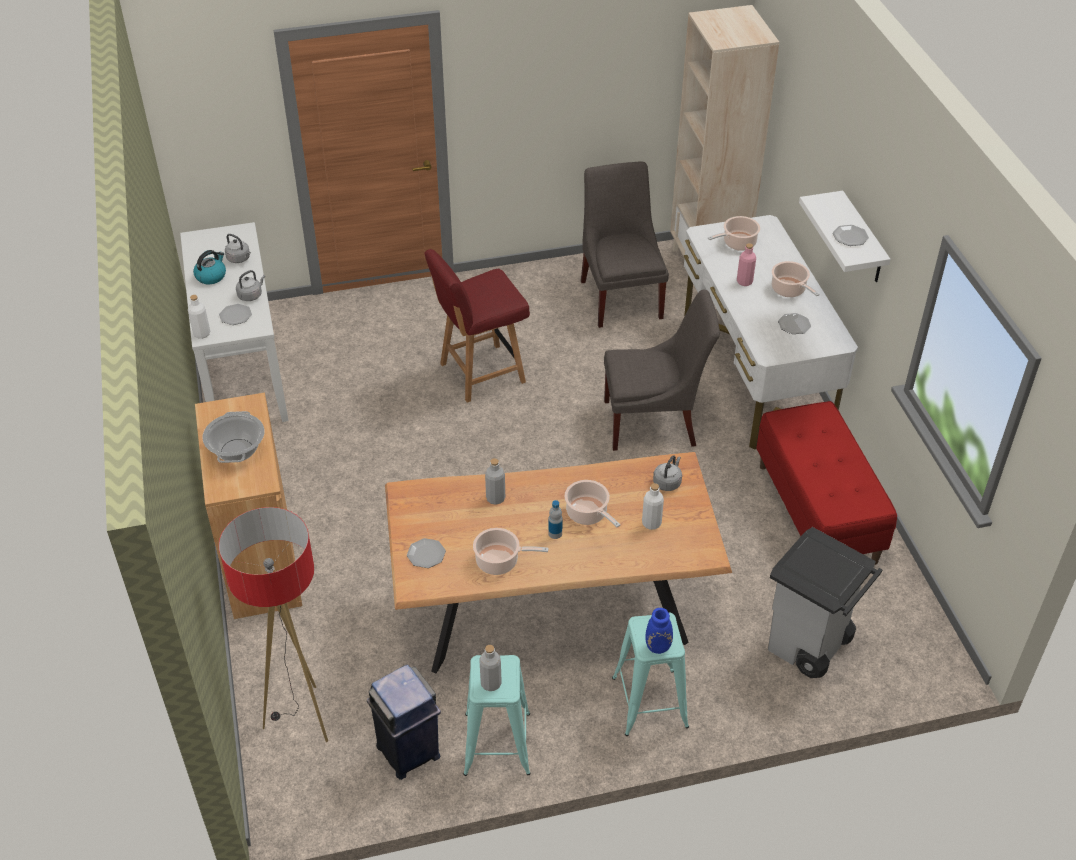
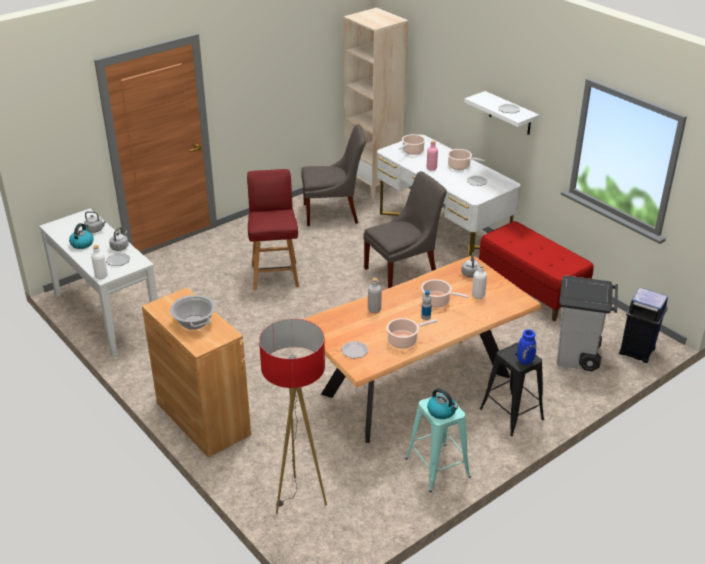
camera: 25 degrees left, 10 degrees down
blue trash can [367,665,441,780] -> blue trash can moved to [619,288,668,363]
red chair [424,249,530,403] -> red chair turned 135 degrees clockwise [247,169,299,290]
grey bottle [479,645,502,691] -> kettle [427,388,458,419]
grey chair [581,161,669,328] -> grey chair turned 120 degrees clockwise [301,124,366,226]
turquoise stool [612,613,689,736] -> black stool [480,343,544,436]

